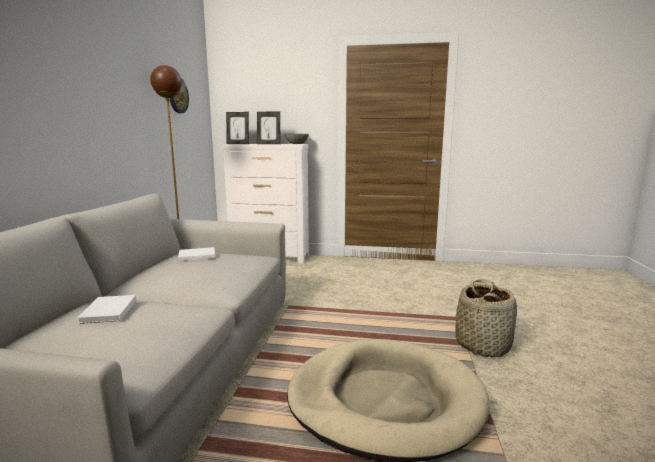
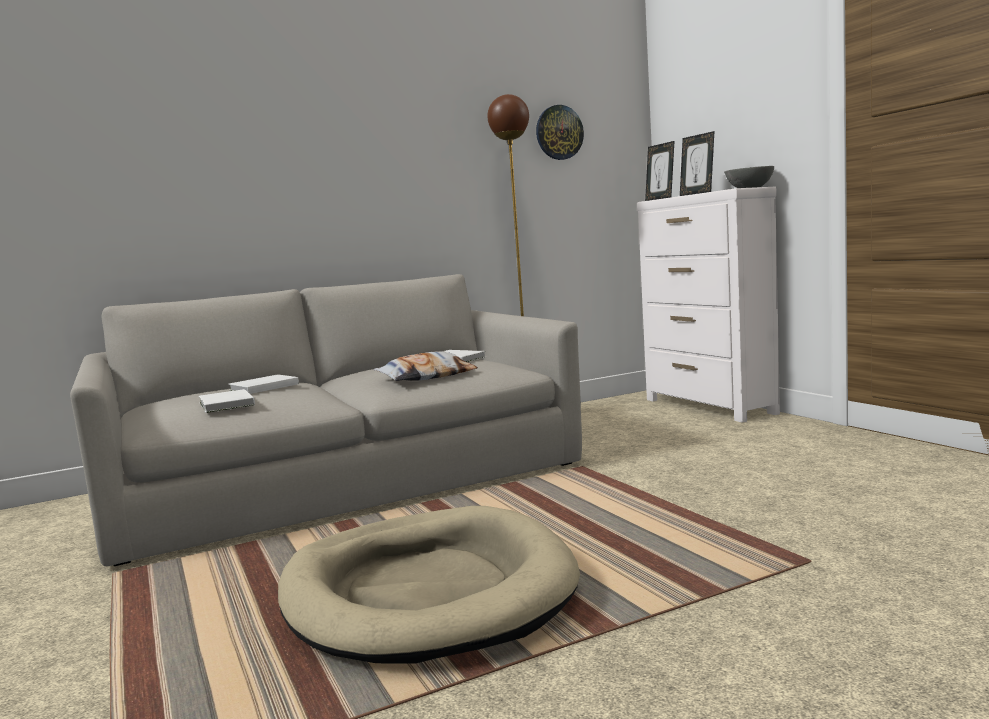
camera: 55 degrees right, 5 degrees down
basket [455,279,517,357] -> none
none -> white book [199,389,255,413]
none -> pillow [373,351,478,381]

